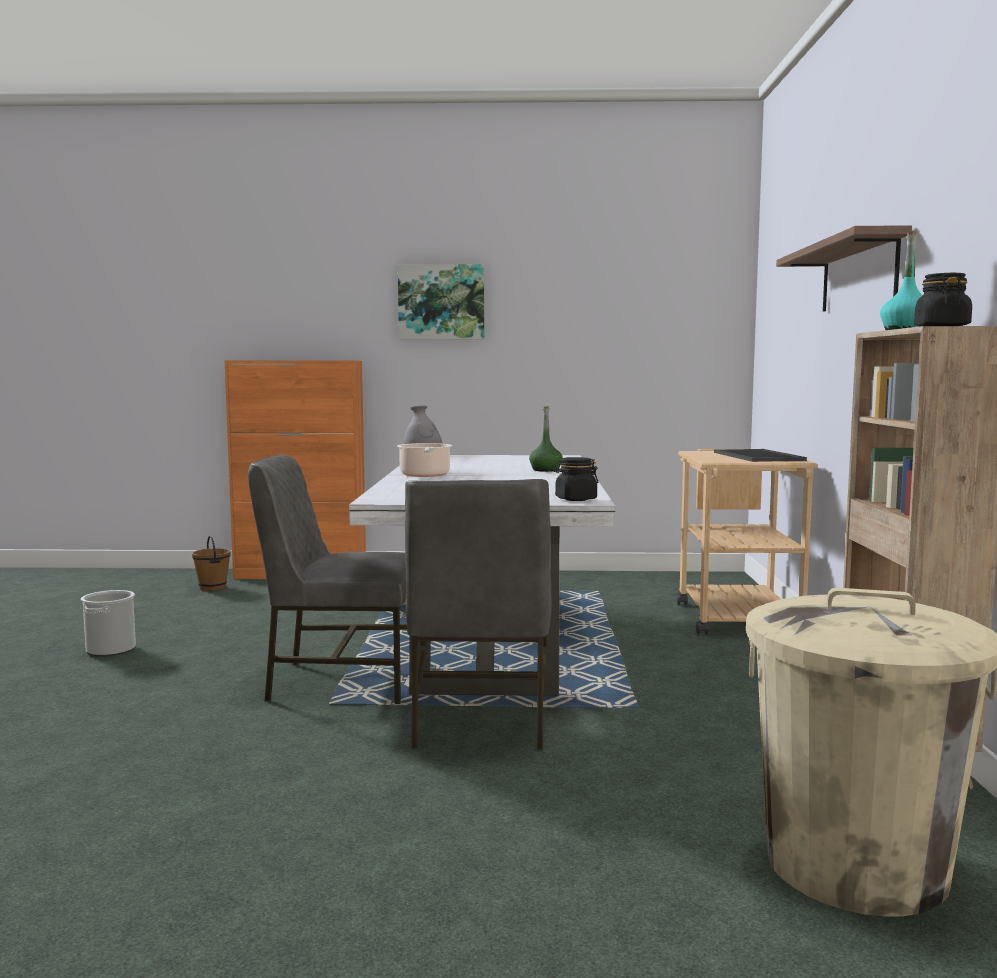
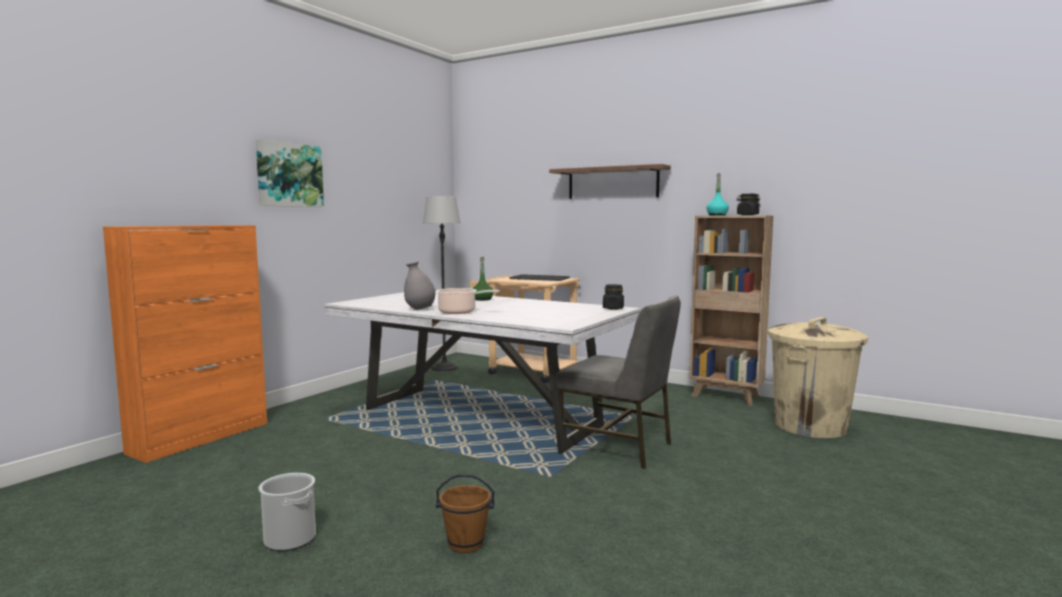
camera: 60 degrees left, 0 degrees up
brown bucket [192,535,231,591] -> brown bucket moved to [436,474,495,553]
grey chair [248,455,407,704] -> none
none -> floor lamp [423,196,461,371]

